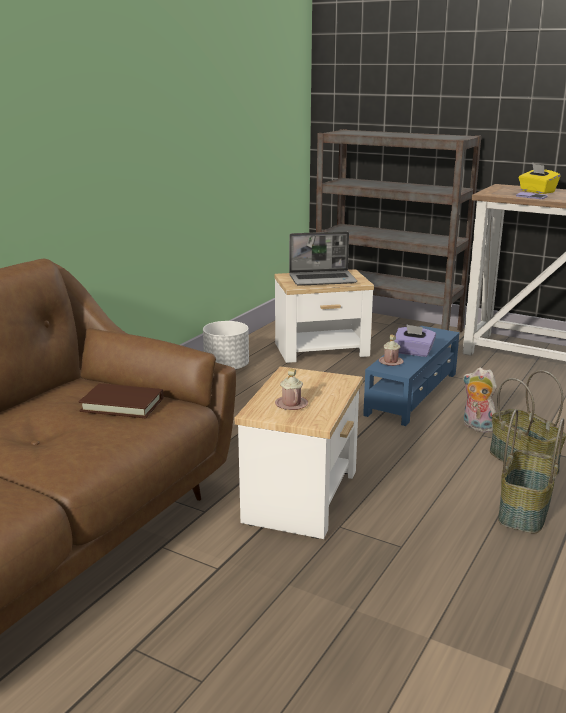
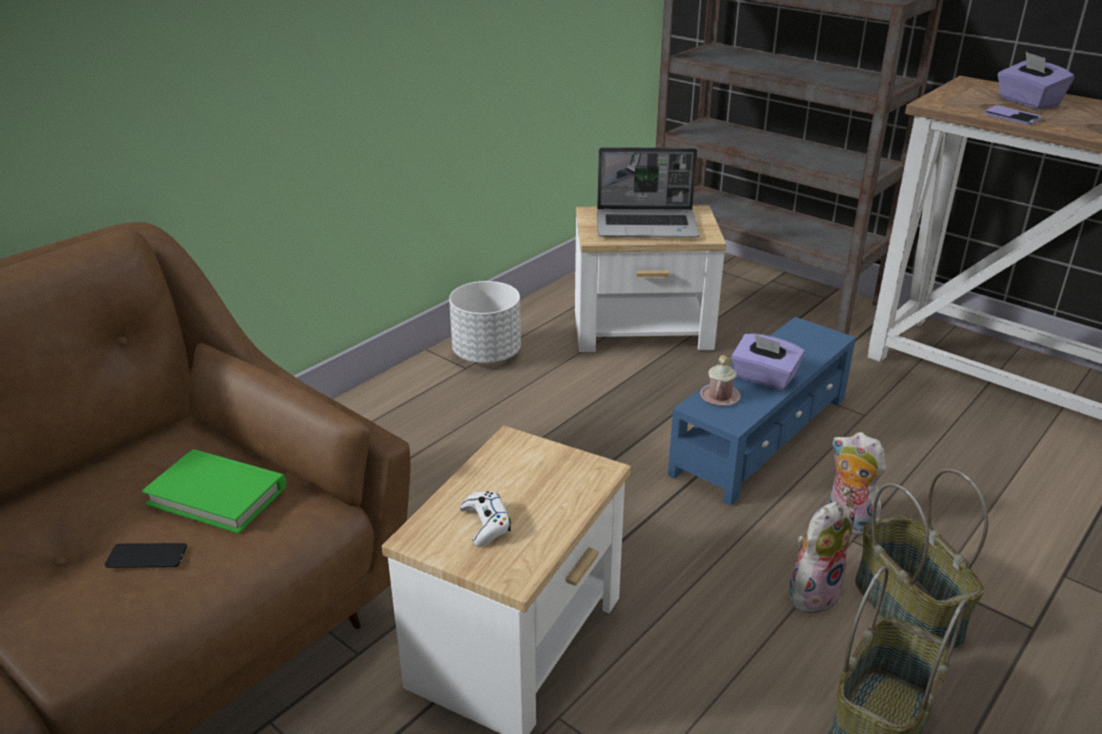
camera: 10 degrees right, 10 degrees up
brown book [79,383,164,418] -> green book [142,449,286,534]
pink mug [275,368,308,410] -> white game controller [460,491,511,547]
yellow tissue box [519,163,560,194] -> purple tissue box [998,52,1074,109]
none -> phone [105,543,187,568]
none -> plush toy [789,502,854,613]

